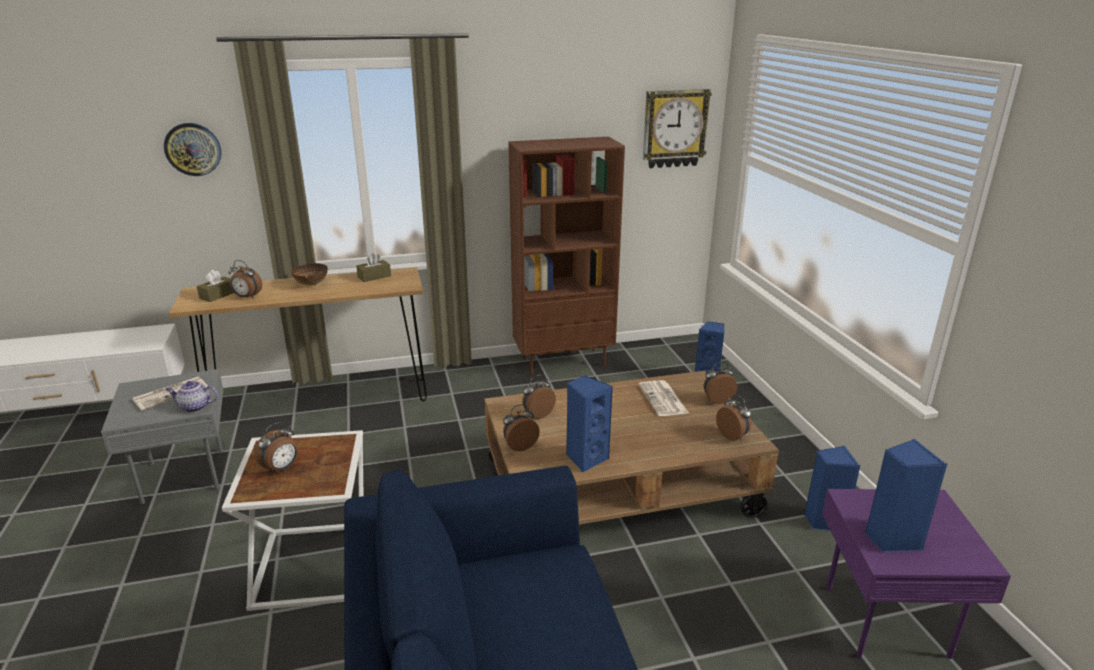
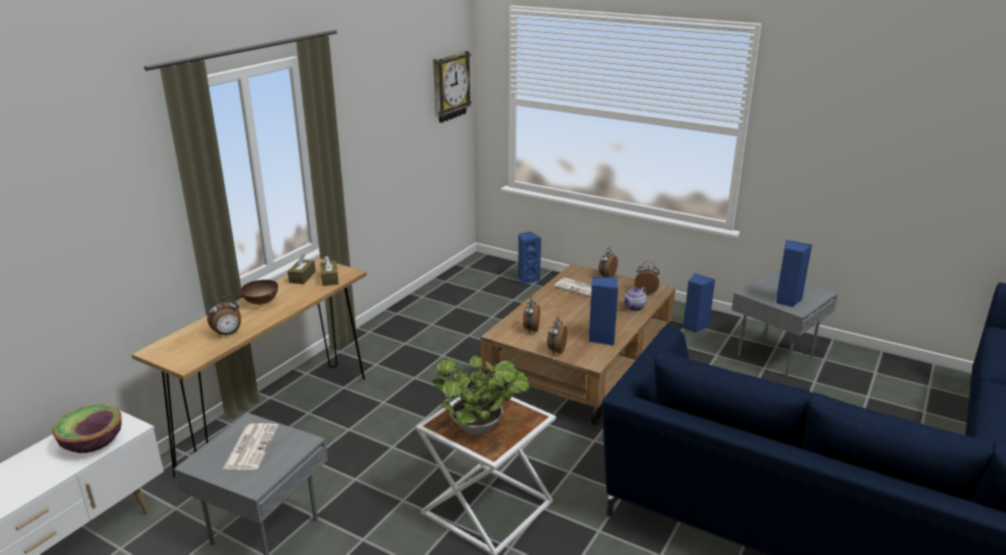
camera: 45 degrees left, 0 degrees up
wall clock [164,123,221,176] -> none
teapot [165,381,218,412] -> teapot moved to [624,287,647,311]
brown tissue box [197,270,234,302] -> brown tissue box moved to [320,256,339,286]
alarm clock [254,422,298,474] -> potted plant [432,356,530,435]
brown bookcase [508,137,625,375] -> none
purple side table [822,489,1011,659] -> grey side table [731,271,838,376]
none -> bowl [52,404,121,453]

